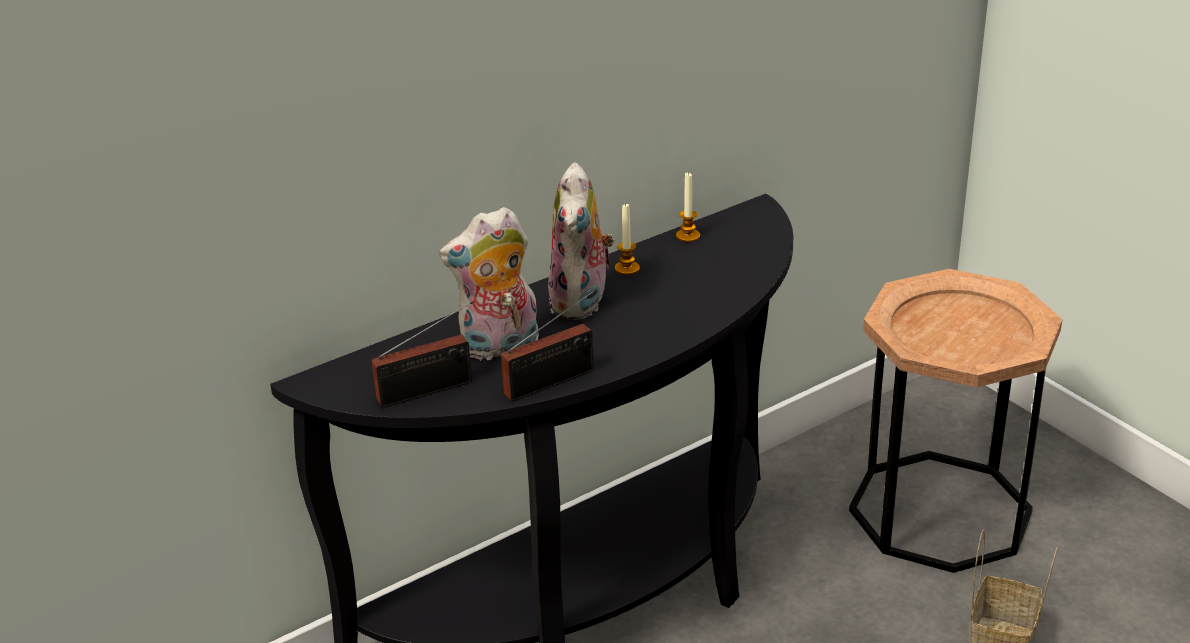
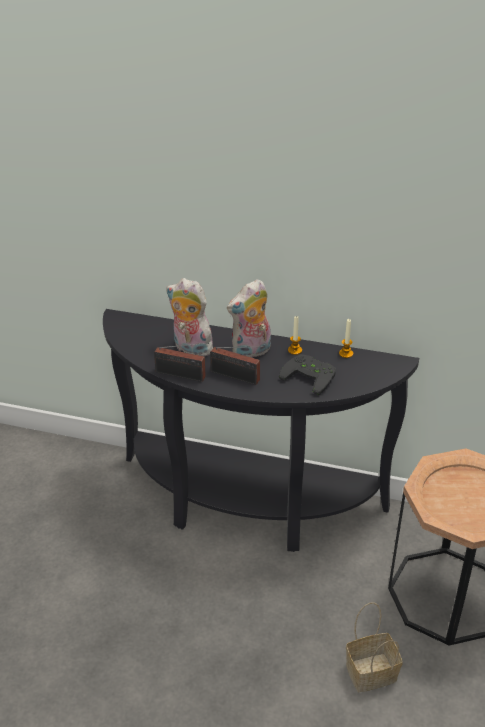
camera: 50 degrees right, 5 degrees up
radio [372,301,473,408] -> radio moved to [210,346,265,385]
none -> black game controller [279,354,336,395]

